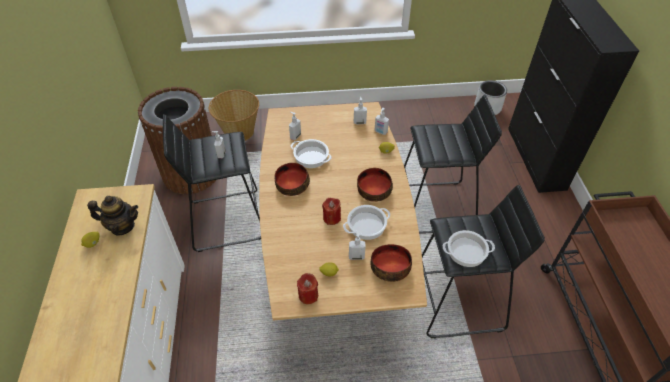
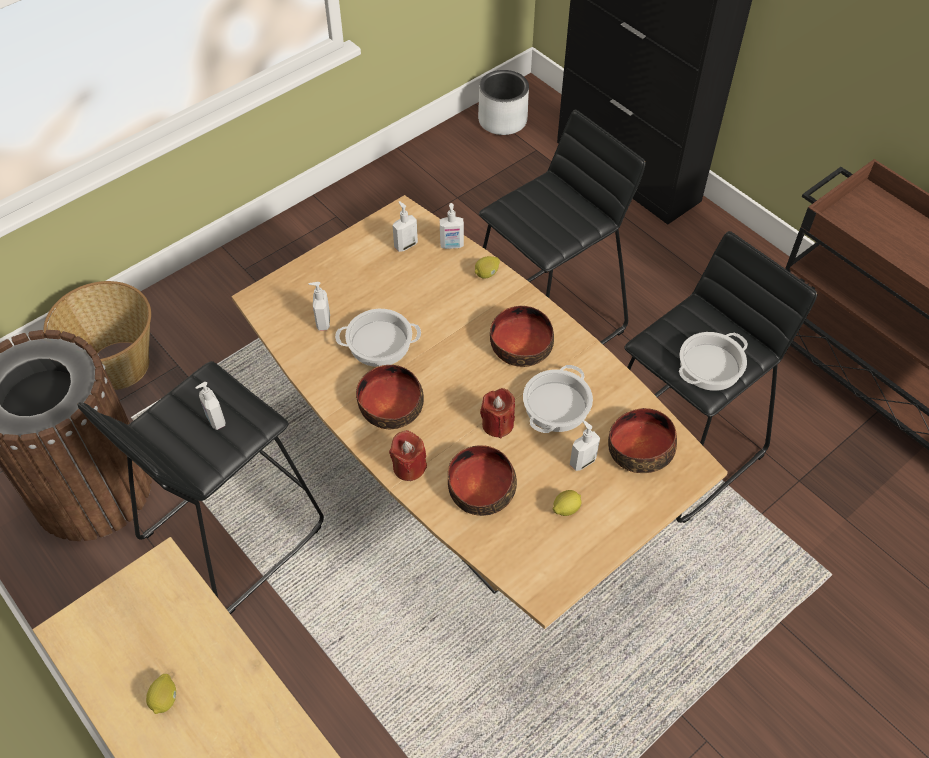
camera: 35 degrees left, 5 degrees up
teapot [87,196,138,235] -> none
red candle [297,273,318,304] -> red candle moved to [389,430,427,481]
none -> bowl [448,445,517,516]

